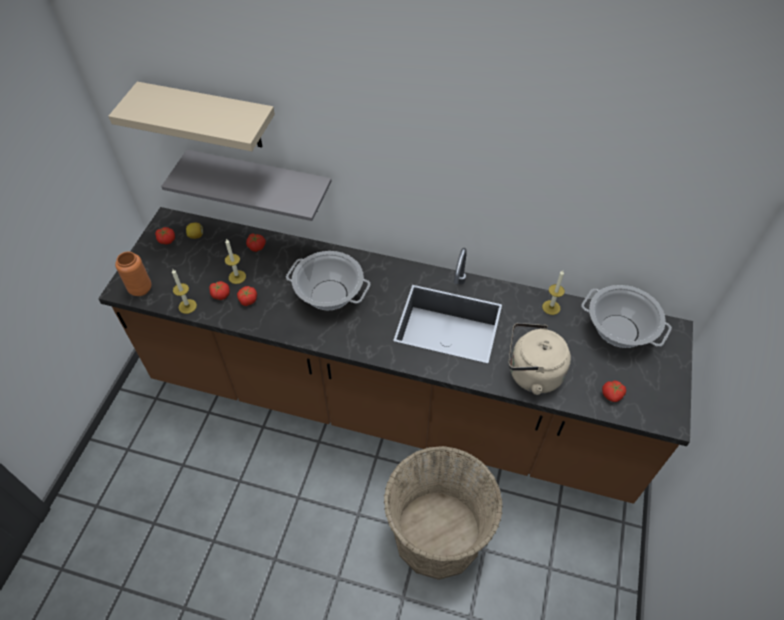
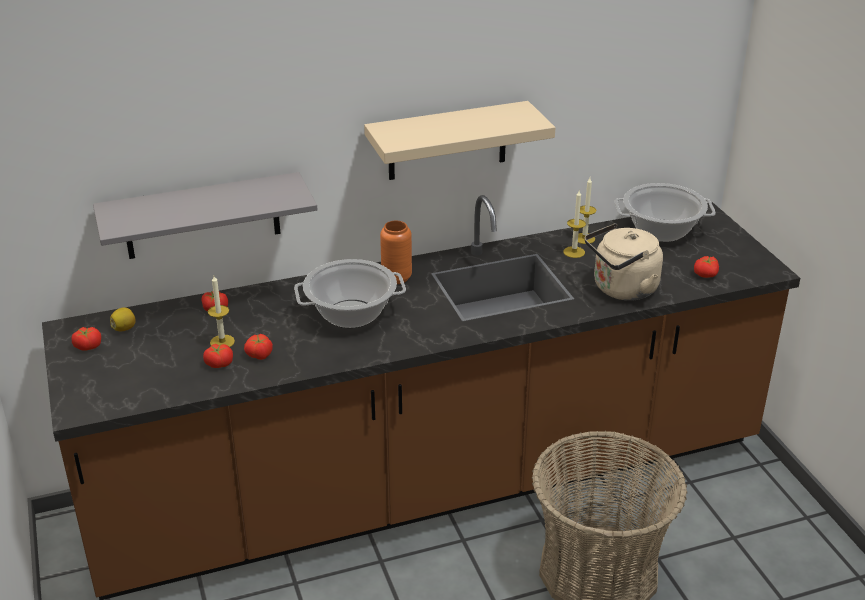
camera: 35 degrees left, 20 degrees down
beige shelf [108,82,275,151] -> beige shelf moved to [364,101,555,180]
orange vase [115,252,151,296] -> orange vase moved to [380,221,412,284]
candle [172,269,197,314] -> candle moved to [563,191,586,258]

